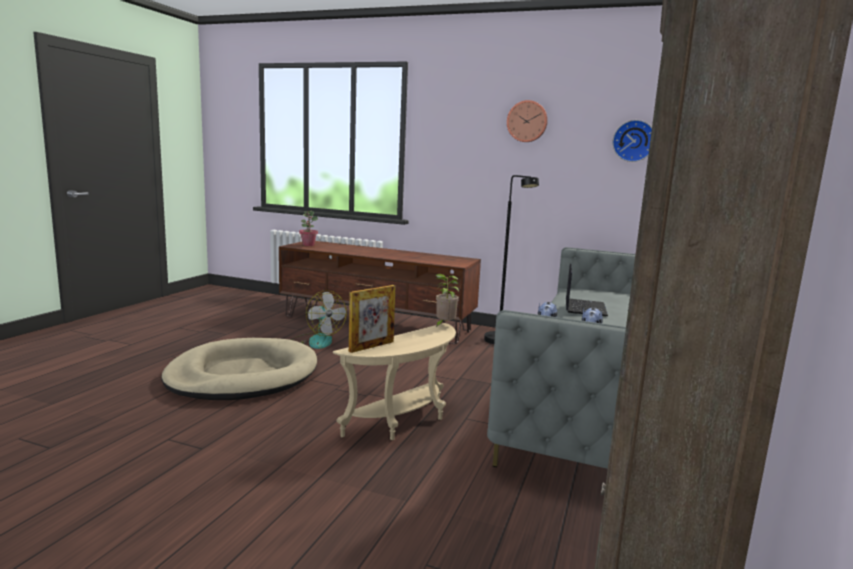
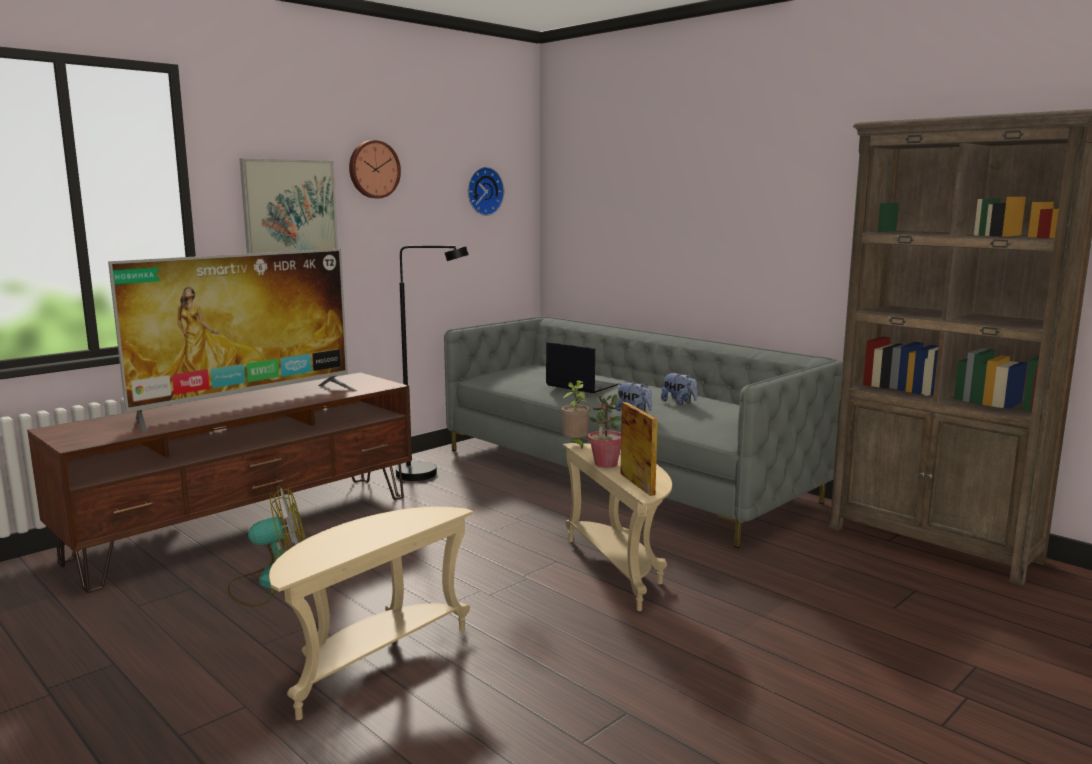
camera: 65 degrees left, 0 degrees up
beige dog bed [161,338,317,400] -> beige side table [269,507,474,720]
potted plant [299,211,318,246] -> potted plant moved to [588,394,622,468]
none -> television [108,249,357,433]
none -> picture [240,158,338,254]

